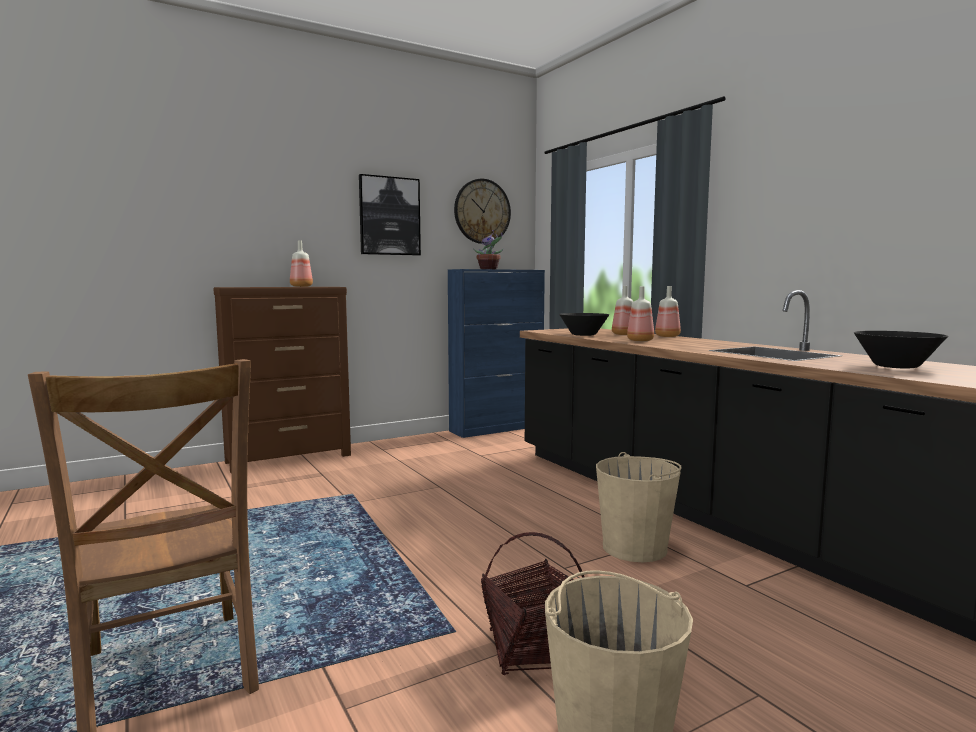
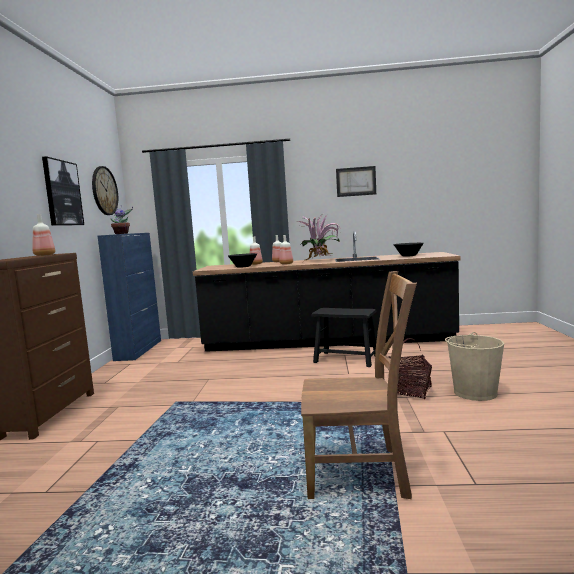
camera: 55 degrees left, 0 degrees up
beige bucket [596,452,682,562] -> black stool [311,308,377,367]
none -> potted plant [298,214,341,261]
none -> picture [336,166,376,197]

